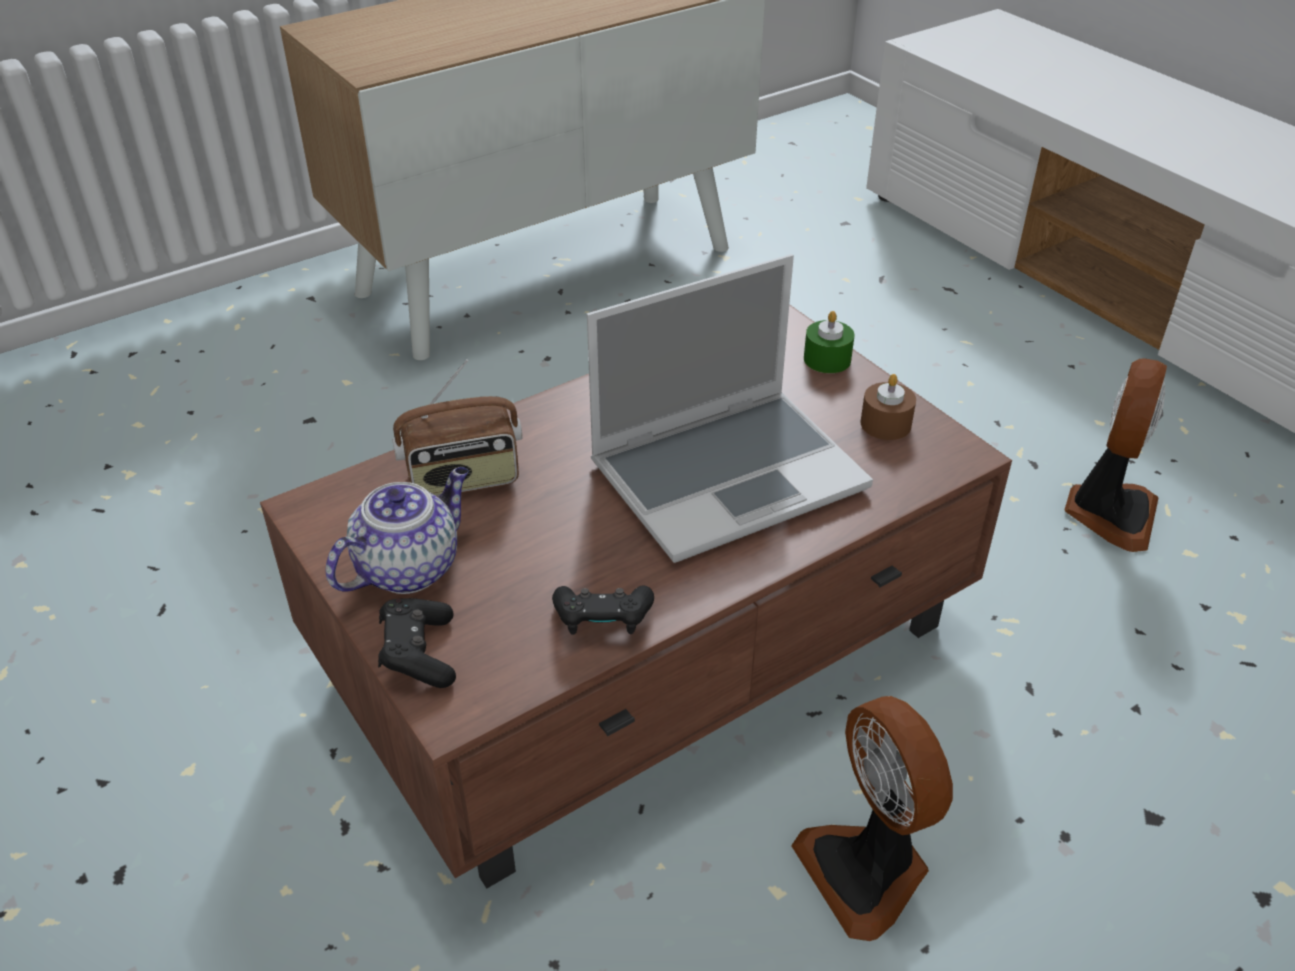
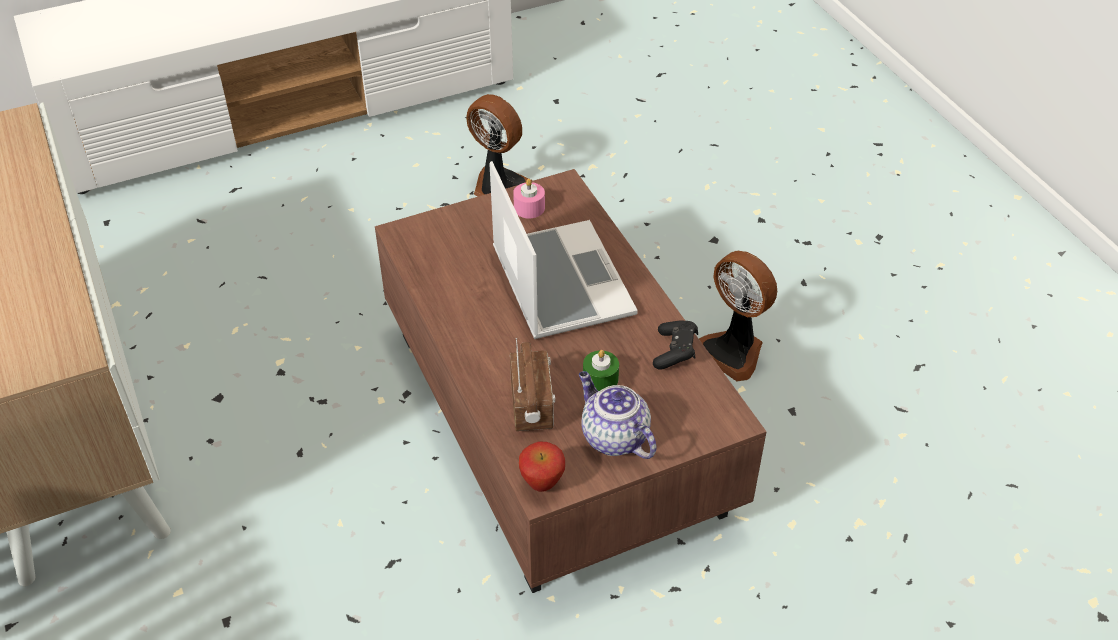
camera: 80 degrees left, 5 degrees up
black game controller [378,598,456,688] -> none
fan [791,696,953,941] -> fan turned 60 degrees clockwise [699,251,777,381]
green candle [804,311,855,373] -> green candle moved to [583,350,619,391]
brown candle [860,374,916,440] -> pink candle [513,179,545,218]
none -> apple [519,441,565,492]

